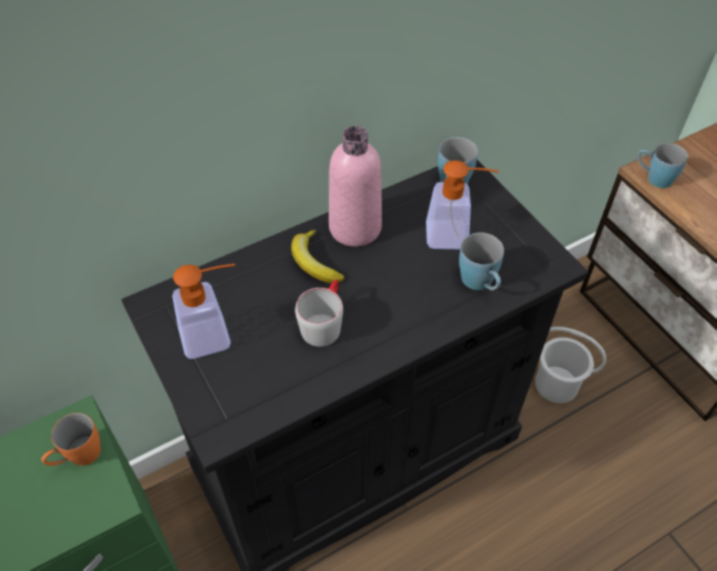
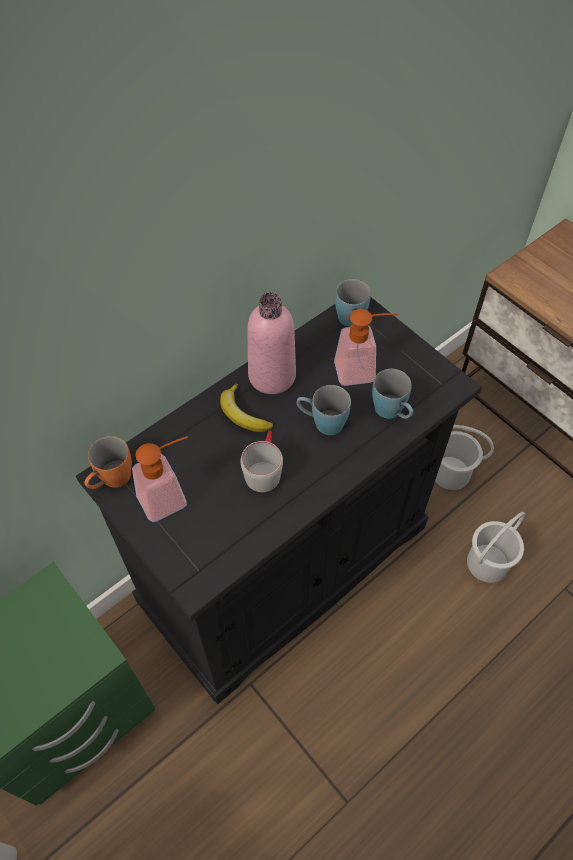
camera: 10 degrees left, 5 degrees up
orange mug [41,413,101,466] -> orange mug moved to [85,436,132,489]
blue mug [638,143,688,188] -> blue mug moved to [297,385,351,435]
none -> white bucket [467,512,526,583]

